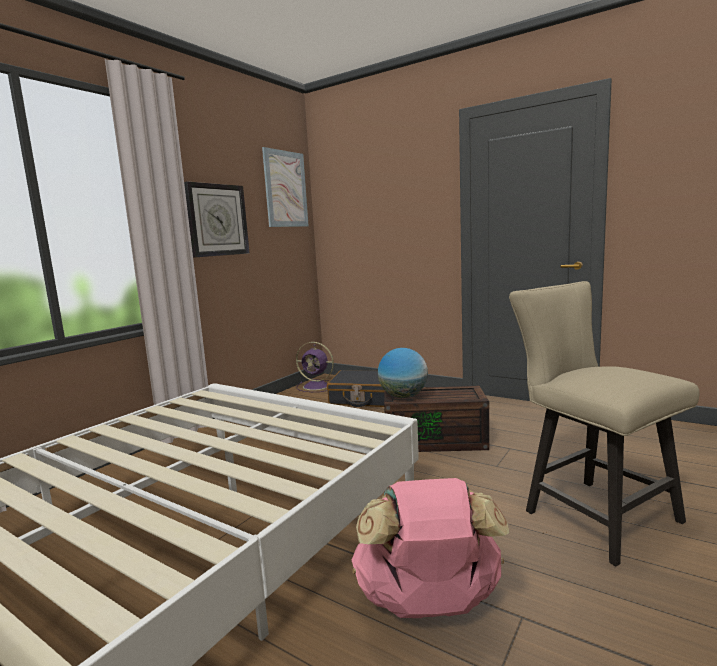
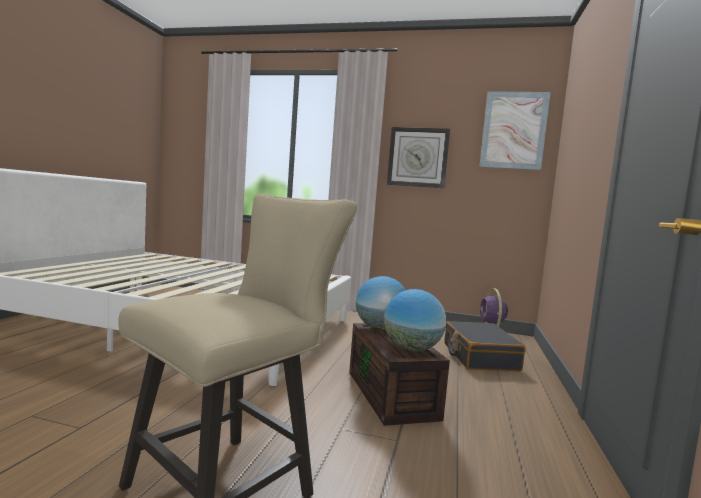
camera: 70 degrees right, 5 degrees down
pink backpack [352,478,509,618] -> none
none -> globe [384,289,446,352]

